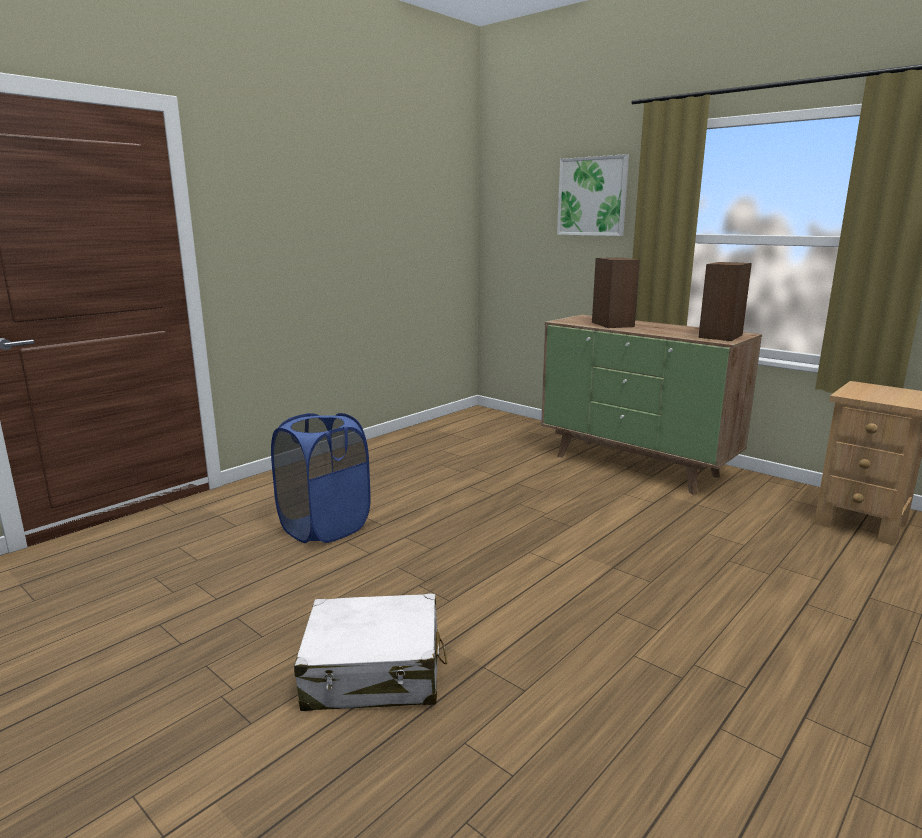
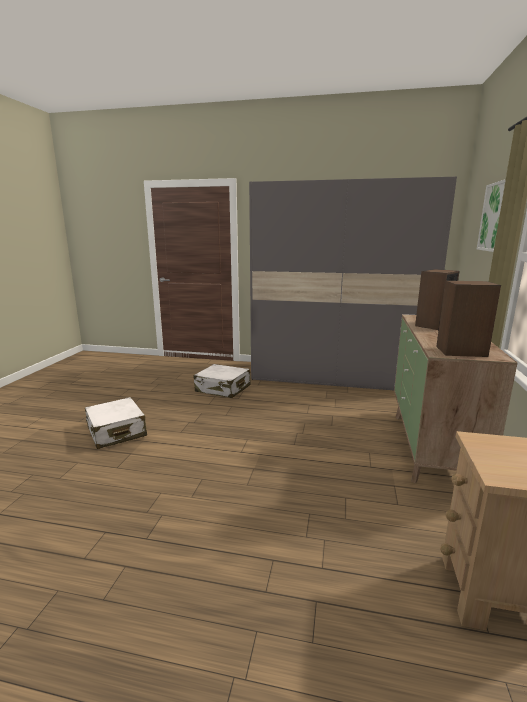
camera: 60 degrees right, 0 degrees up
blue laundry basket [271,413,371,543] -> white suitcase [193,364,251,398]
none -> grey wardrobe [249,176,457,390]

